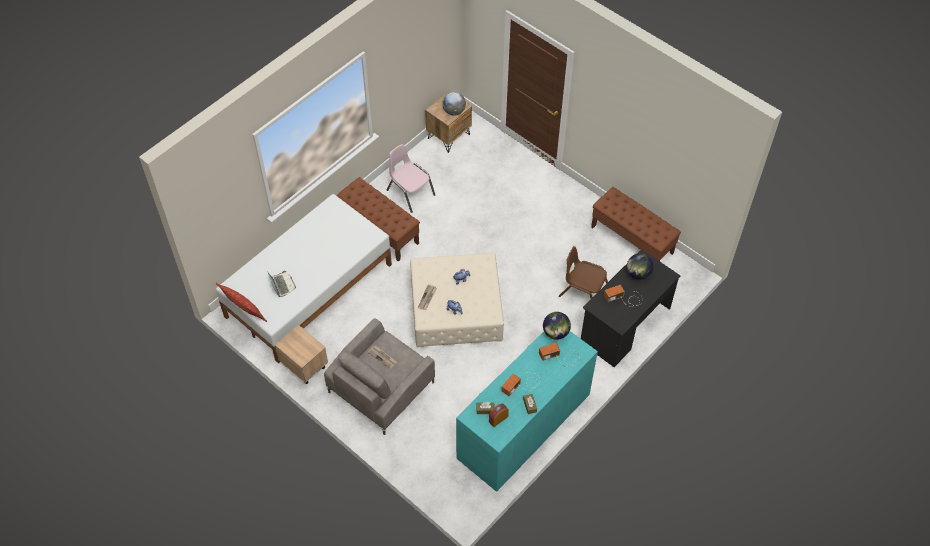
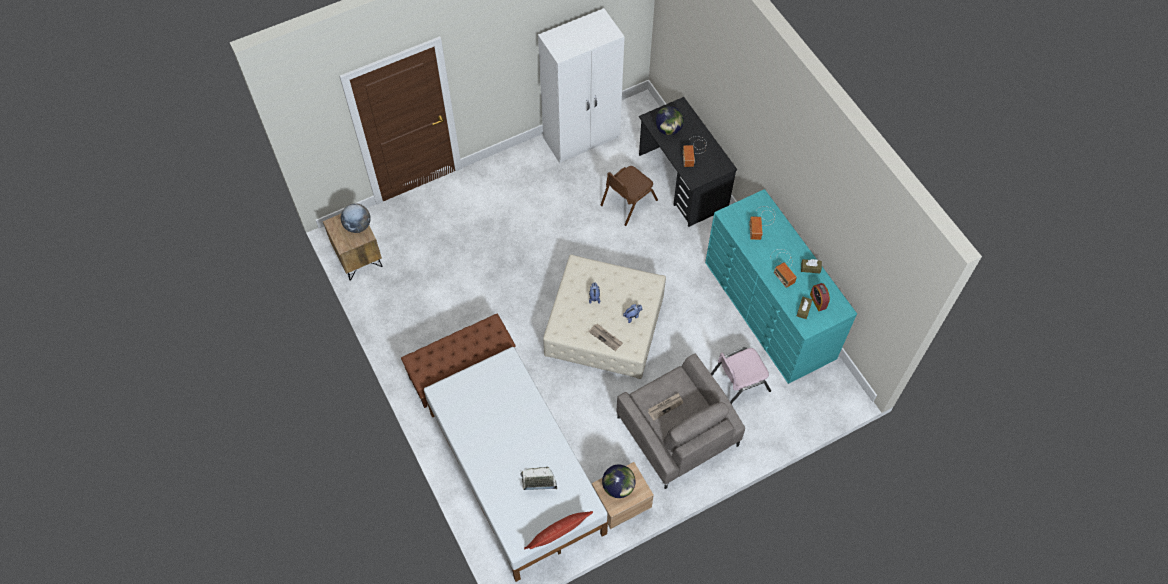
camera: 70 degrees left, 5 degrees up
pink chair [386,144,435,213] -> pink chair moved to [711,347,771,404]
globe [543,312,571,340] -> globe moved to [602,465,636,498]
brown bench [591,187,681,261] -> white wardrobe [538,8,625,163]

